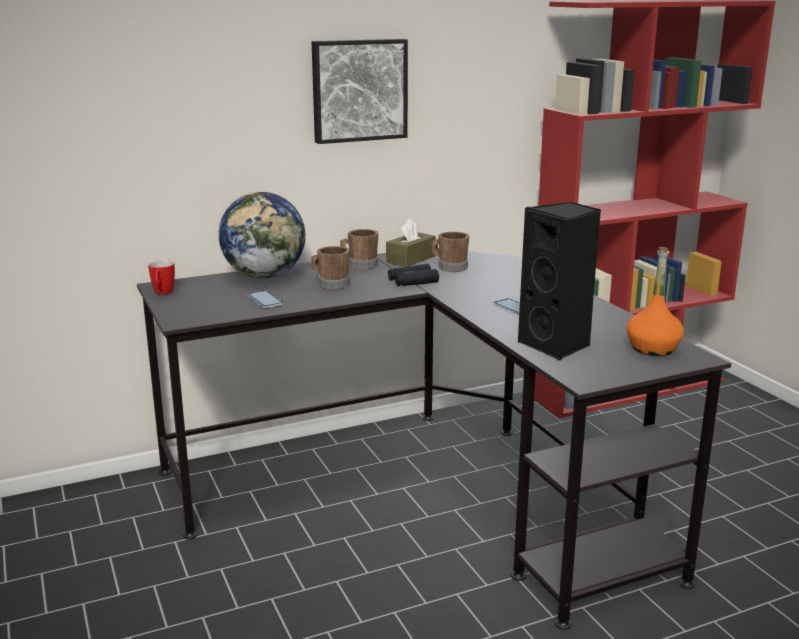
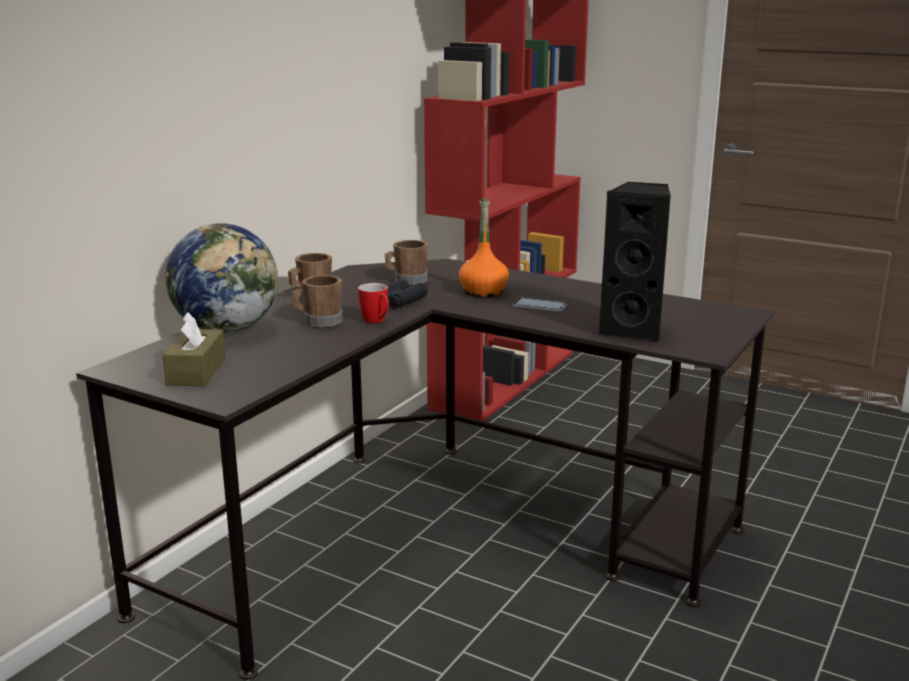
camera: 35 degrees left, 0 degrees up
mug [148,260,175,295] -> mug moved to [358,283,389,323]
phone [248,290,284,308] -> none
picture [312,39,408,144] -> none
brown tissue box [386,218,436,267] -> brown tissue box moved to [163,312,226,386]
orange bottle [626,247,684,356] -> orange bottle moved to [459,198,509,297]

